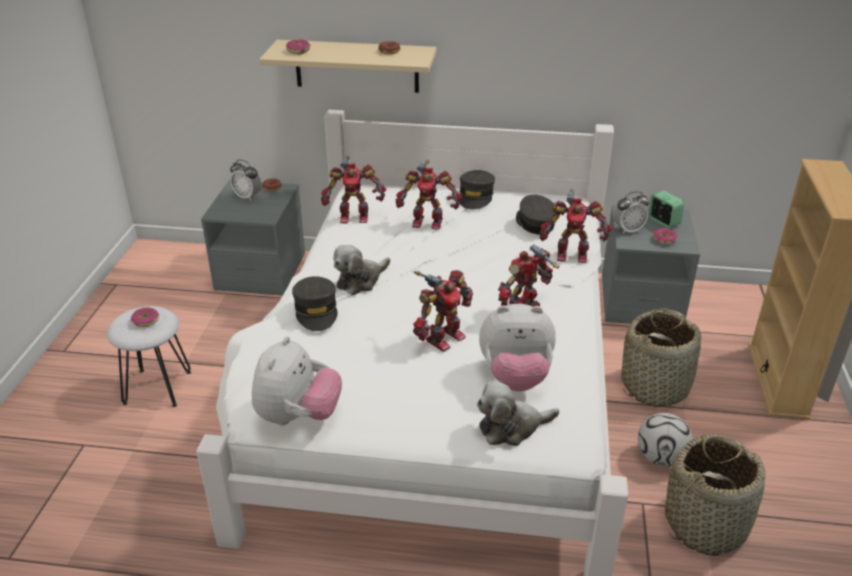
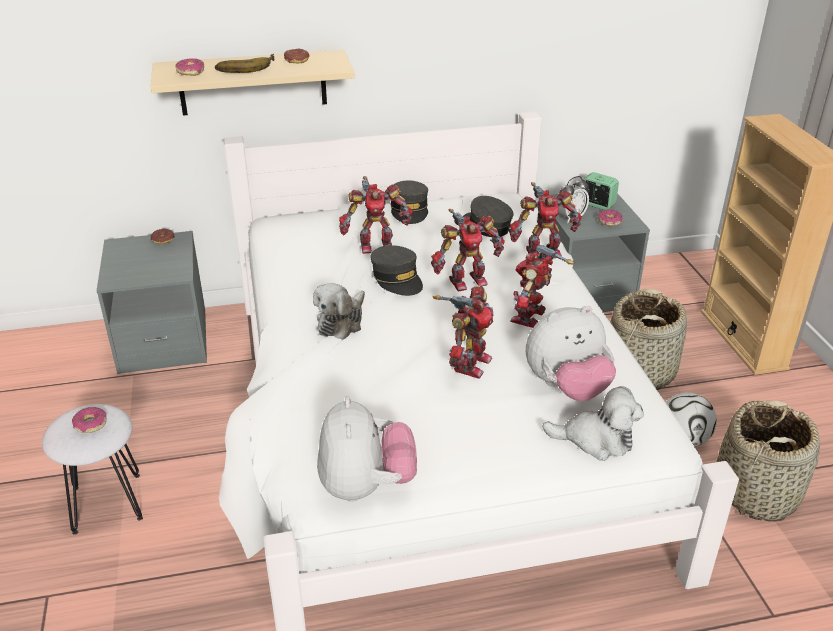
camera: 20 degrees left, 0 degrees up
alarm clock [230,159,261,201] -> none
grey cap [292,276,338,331] -> grey cap moved to [370,245,423,296]
toy robot [321,156,386,223] -> toy robot moved to [431,209,505,291]
plush toy [477,381,559,446] -> plush toy turned 135 degrees counterclockwise [542,386,644,461]
none -> banana [215,54,275,73]

